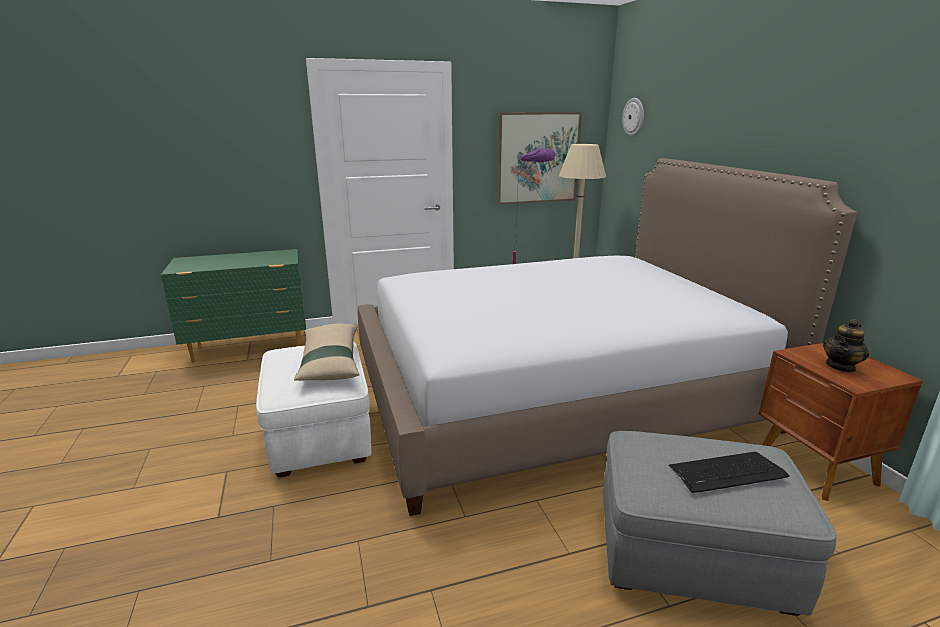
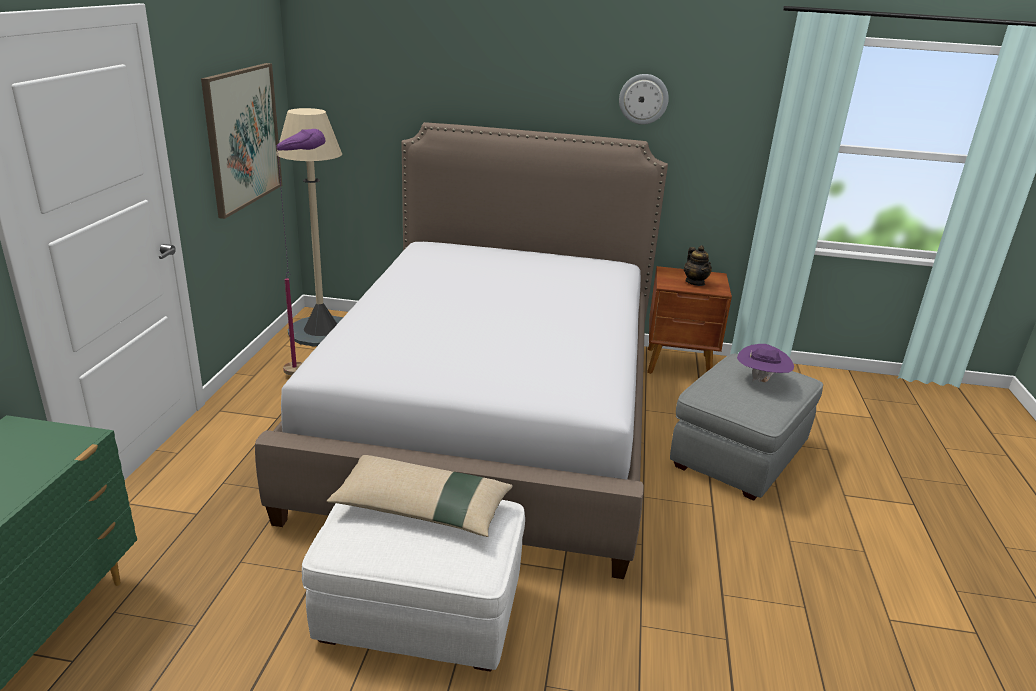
camera: 65 degrees left, 5 degrees up
wall clock [622,98,644,137] -> wall clock moved to [619,74,669,125]
keyboard [669,452,789,493] -> purple hat [737,344,794,382]

